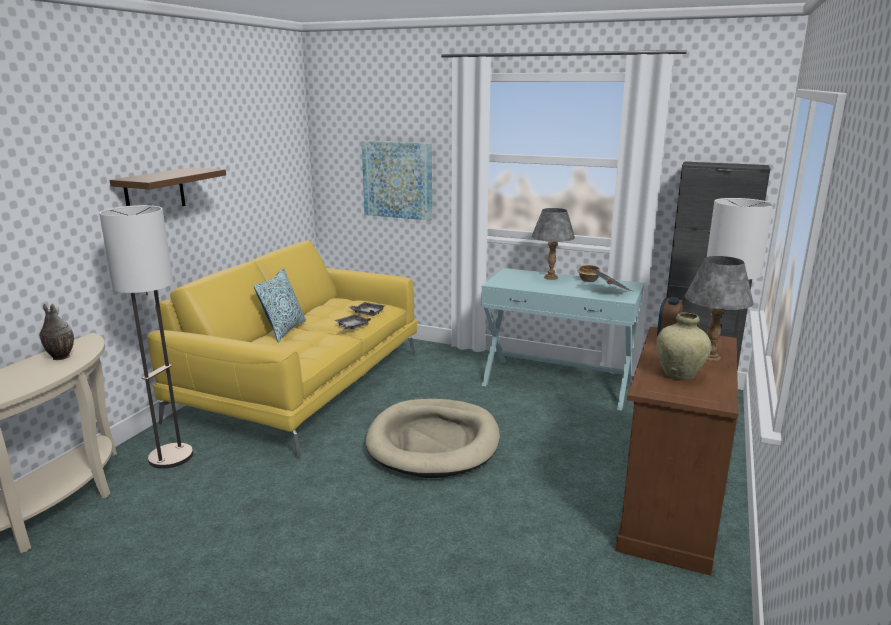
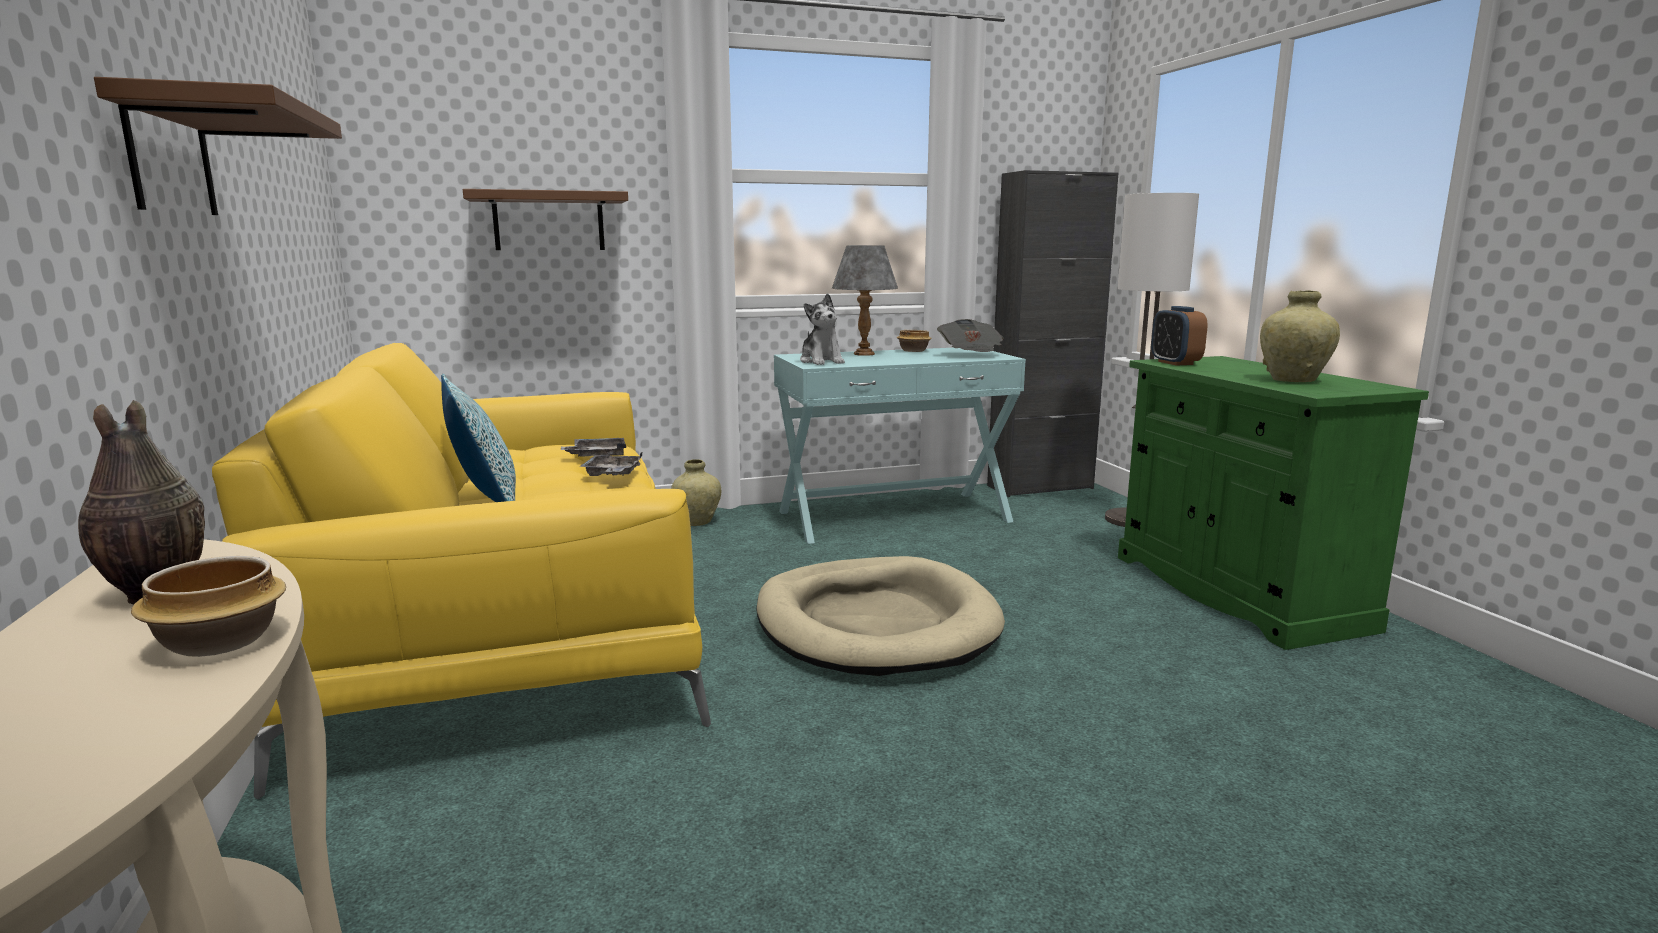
camera: 40 degrees left, 5 degrees down
floor lamp [99,205,193,469] -> none
picture [362,141,432,220] -> brown shelf [463,189,628,250]
brown cabinet [616,327,738,576] -> green cabinet [1118,356,1429,650]
grey table lamp [685,256,754,362] -> none
none -> bowl [131,556,286,657]
none -> beige vase [671,459,721,526]
none -> plush toy [800,293,845,365]

